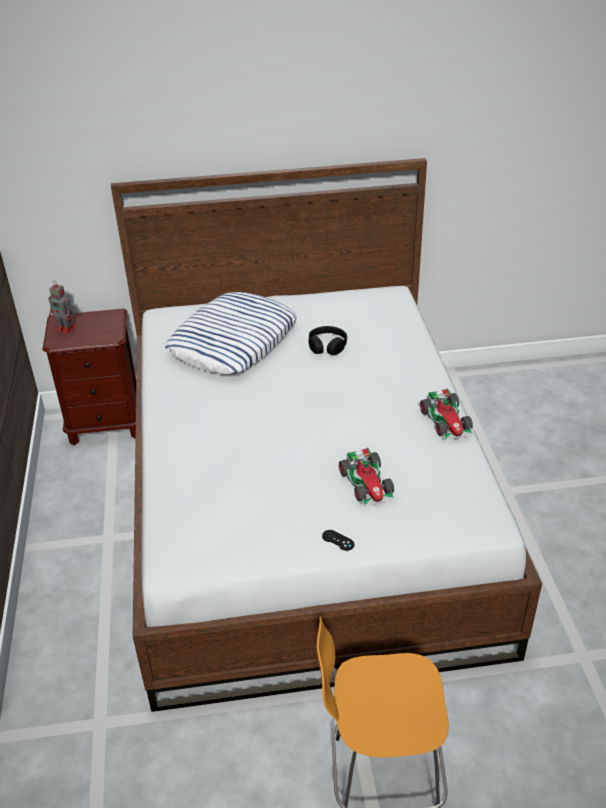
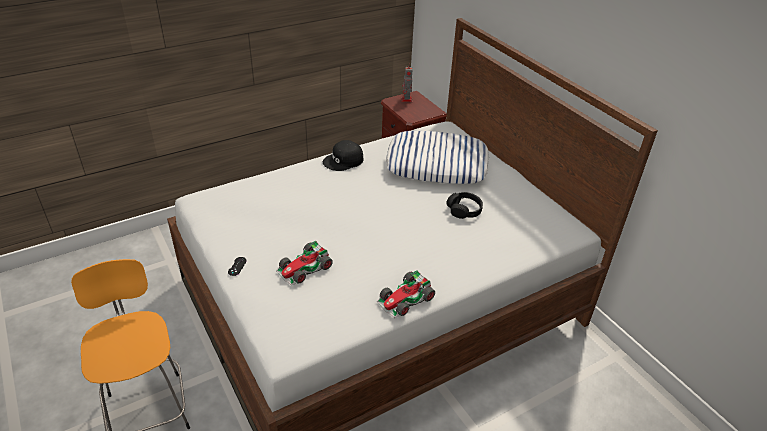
camera: 65 degrees right, 0 degrees up
none -> black cap [323,140,363,171]

